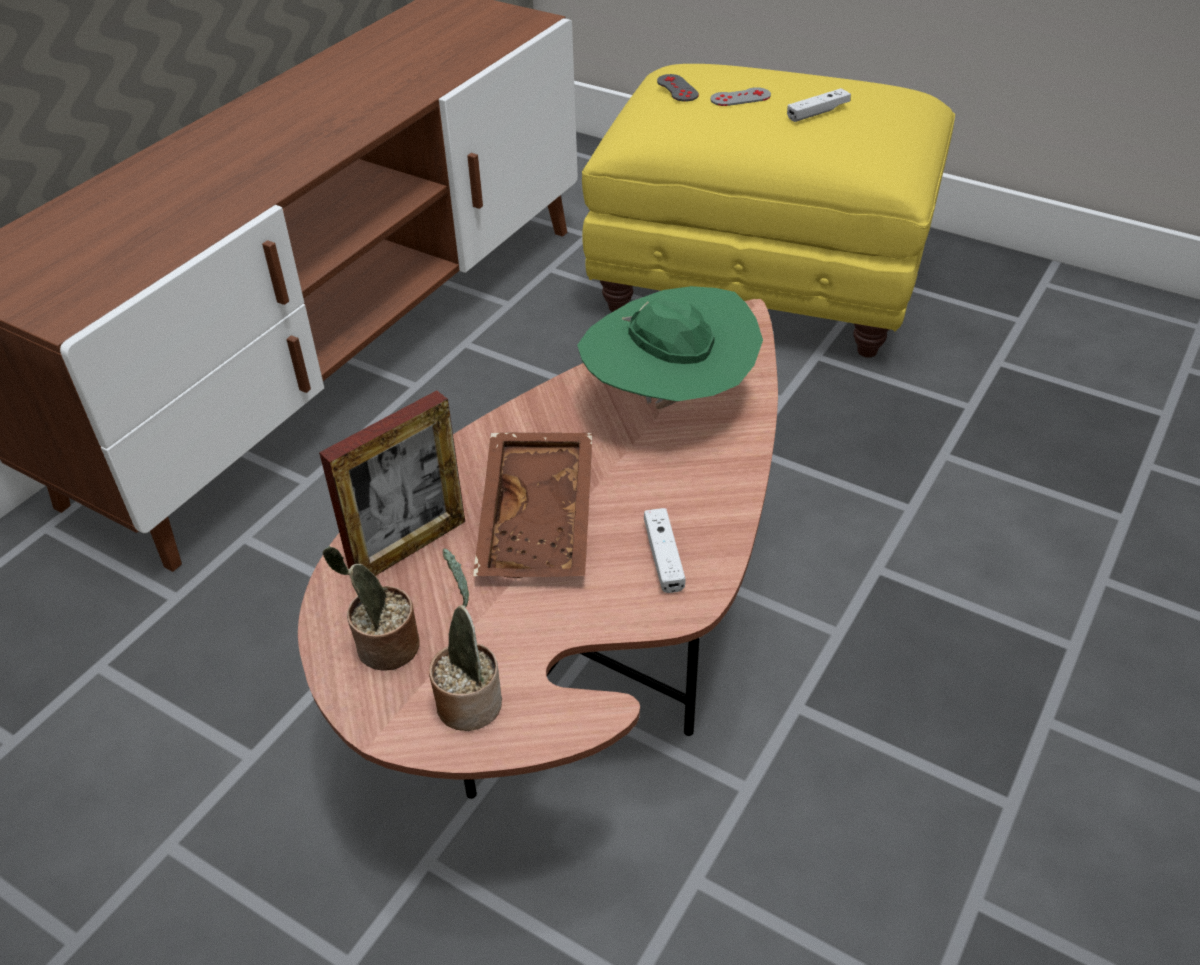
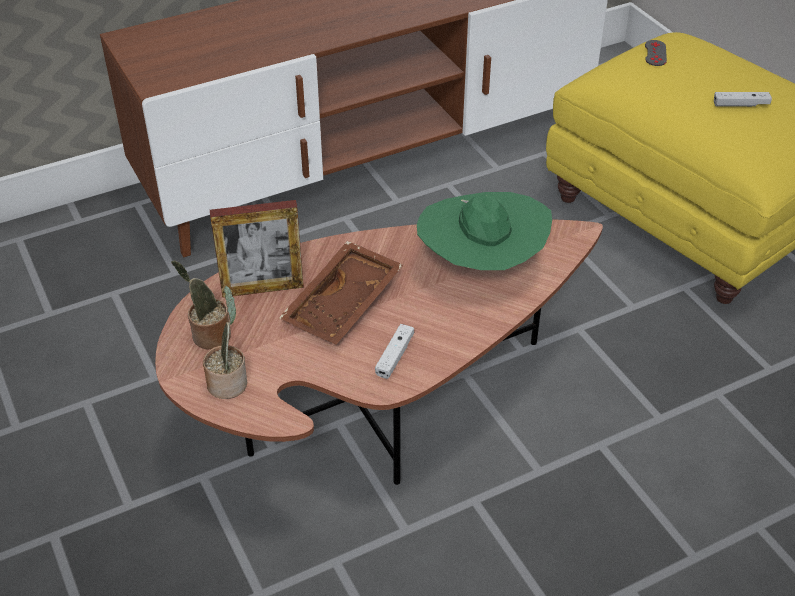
camera: 30 degrees right, 0 degrees up
grey game controller [710,87,771,106] -> none

